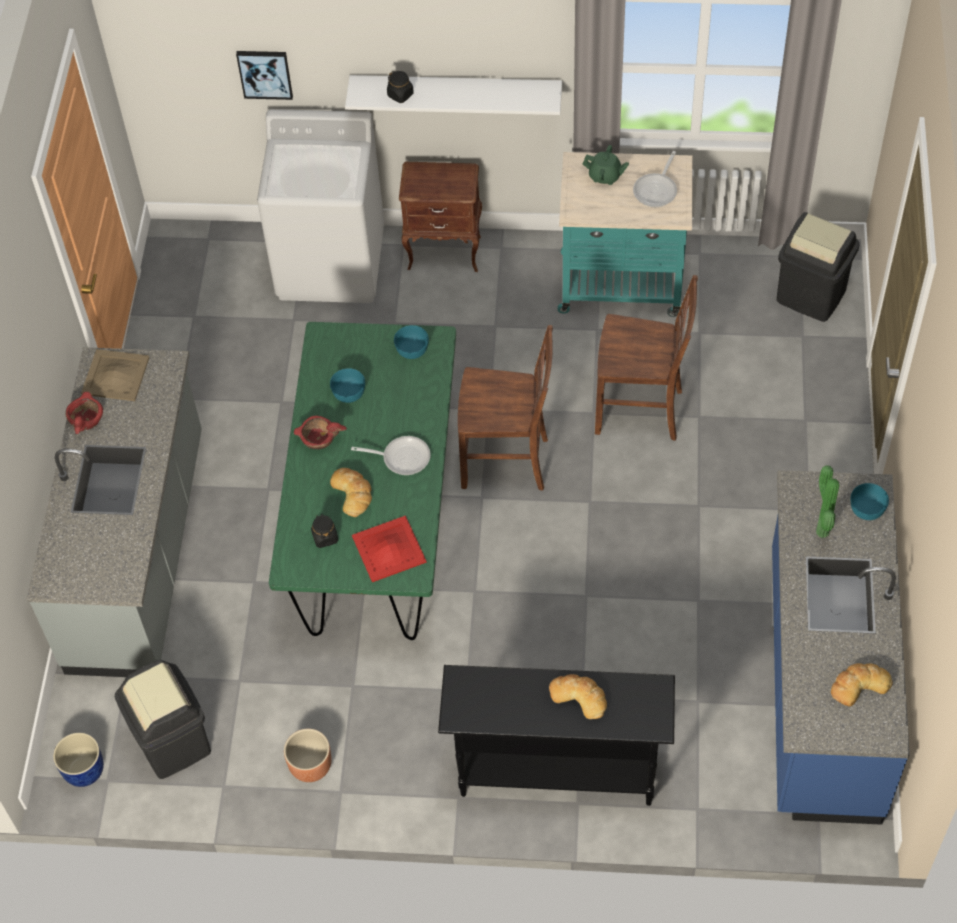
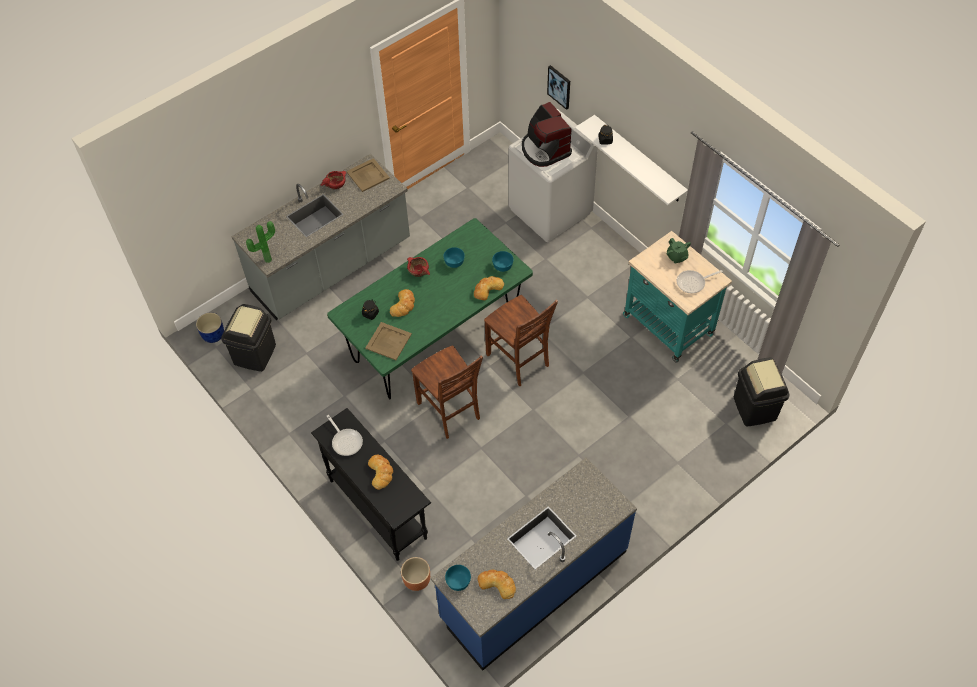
camera: 45 degrees right, 0 degrees up
brown planter [284,729,331,782] -> brown planter moved to [401,557,430,591]
frying pan [351,436,431,475] -> frying pan moved to [327,415,363,456]
red tray [352,516,427,582] -> beige tray [365,322,412,360]
brown nightstand [399,162,482,272] -> none
brown chair [595,275,698,441] -> brown chair moved to [411,346,483,439]
potted plant [816,465,839,538] -> potted plant moved to [246,221,275,263]
turquoise bowl [851,483,889,520] -> turquoise bowl moved to [445,565,471,591]
none -> bread [474,276,504,300]
none -> coffee machine [522,102,572,167]

